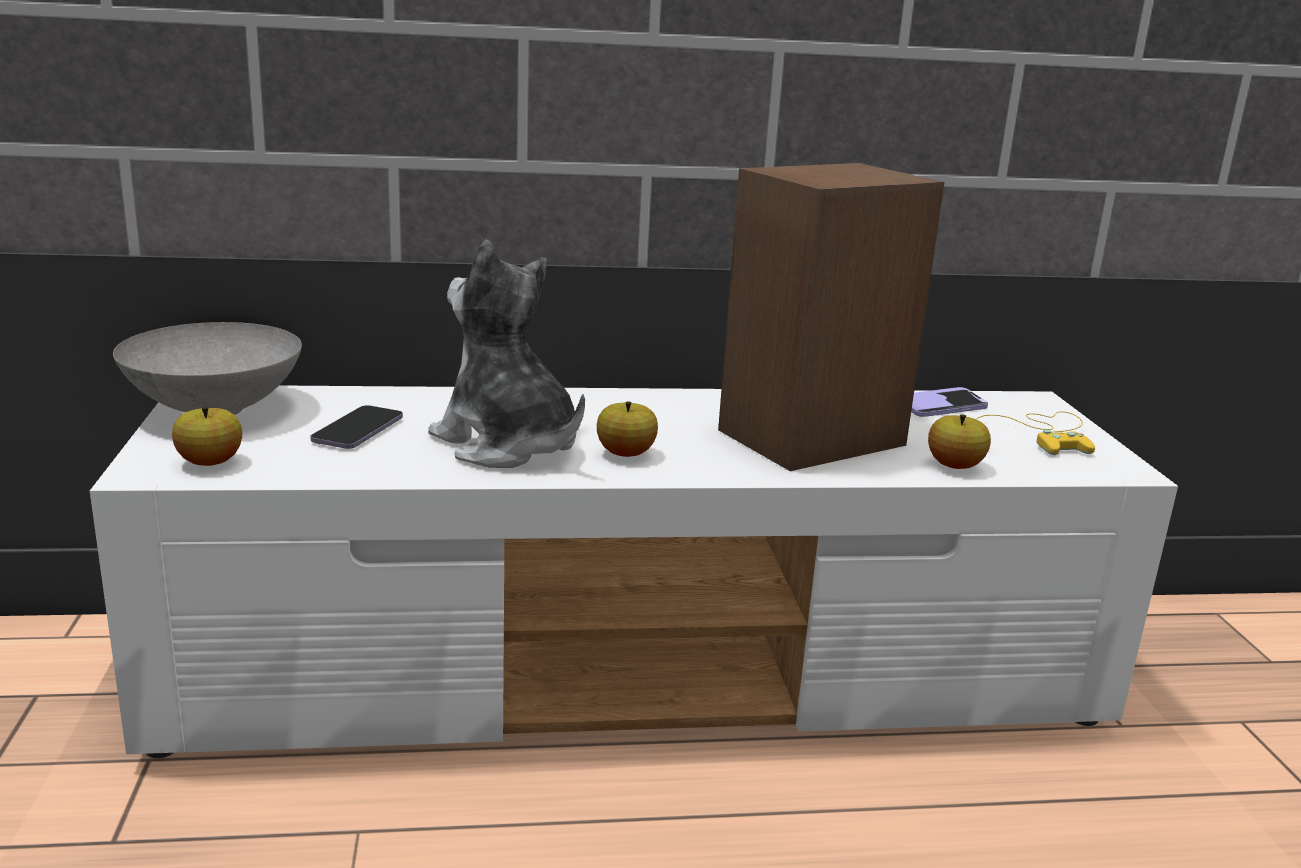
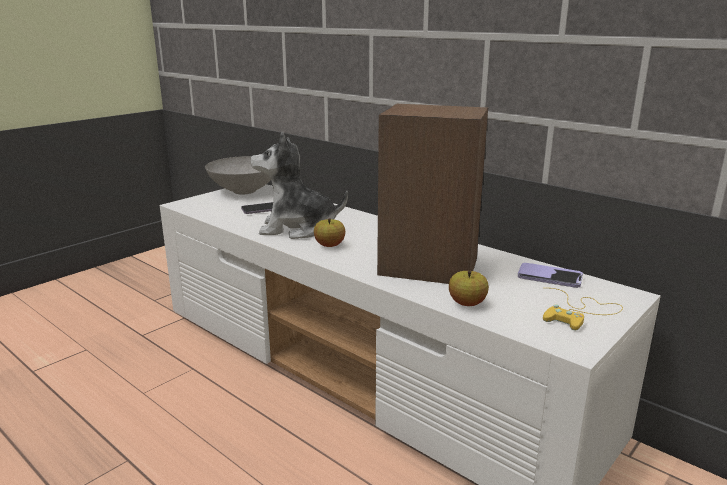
camera: 50 degrees right, 0 degrees up
apple [172,407,242,466] -> none
plush toy [428,239,585,468] -> plush toy turned 90 degrees counterclockwise [251,132,348,239]

